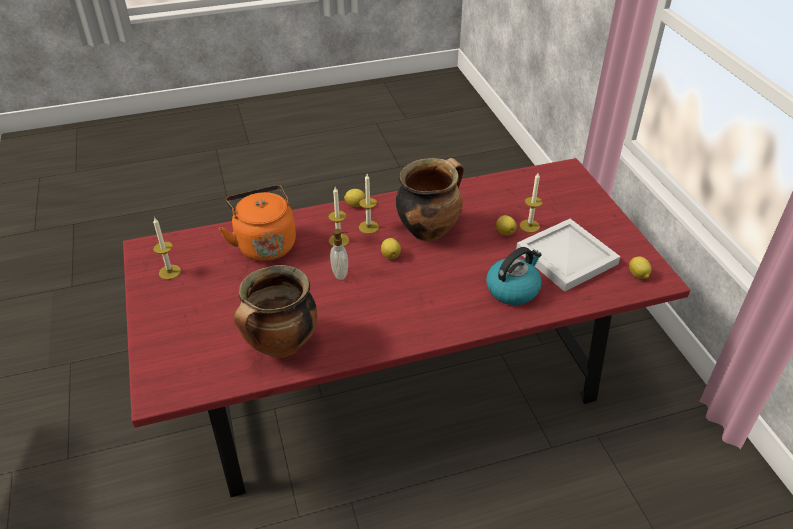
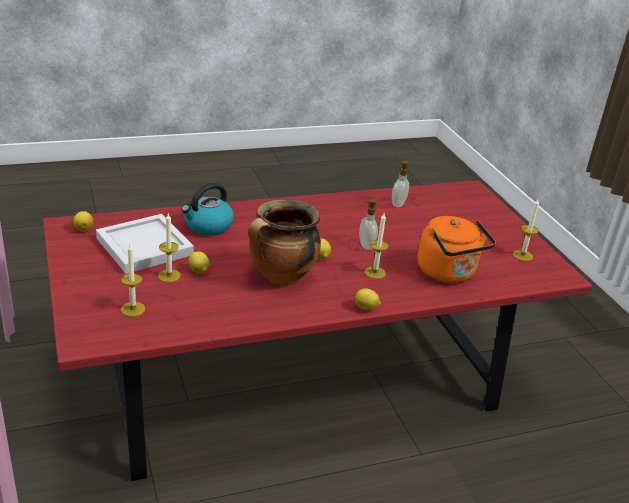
camera: 175 degrees right, 10 degrees down
cooking pot [234,265,317,358] -> soap dispenser [392,161,414,208]
candle [359,174,379,234] -> candle moved to [121,244,145,317]

